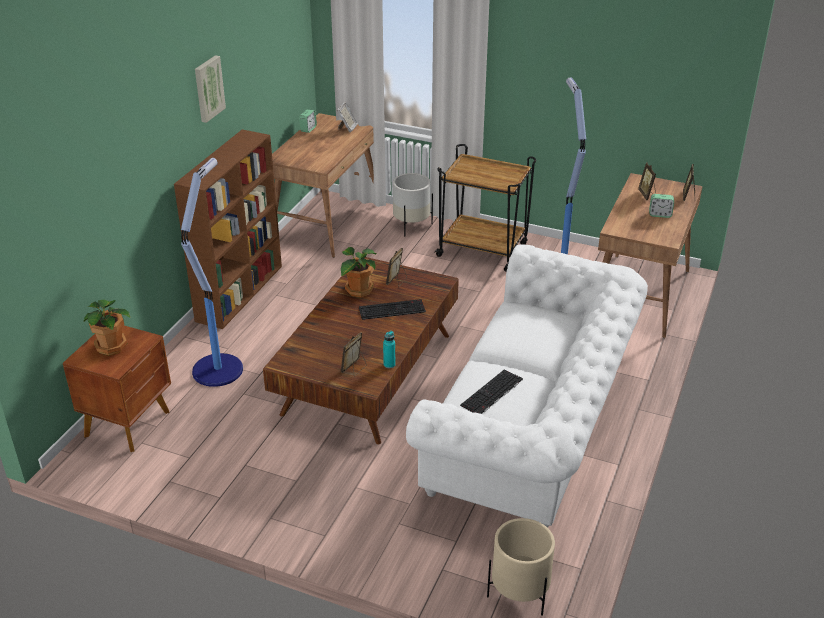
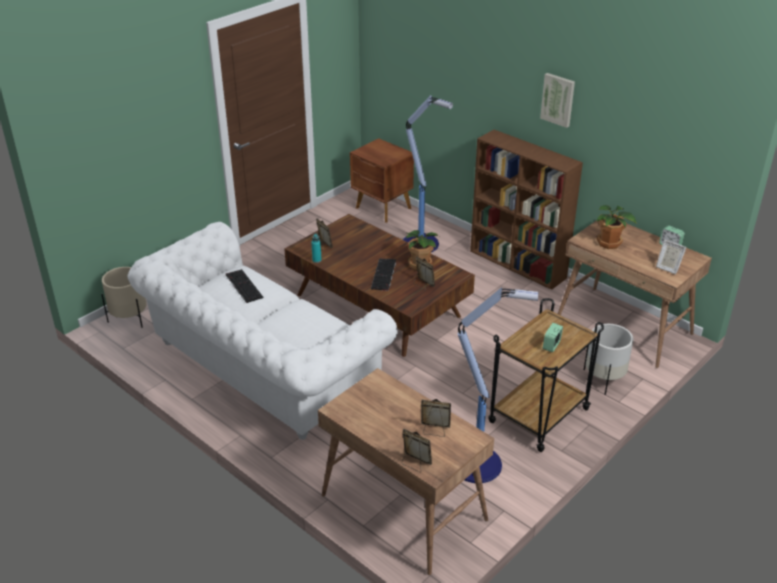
camera: 110 degrees right, 0 degrees up
potted plant [84,300,130,355] -> potted plant moved to [596,205,637,249]
alarm clock [649,194,674,218] -> alarm clock moved to [543,323,563,352]

